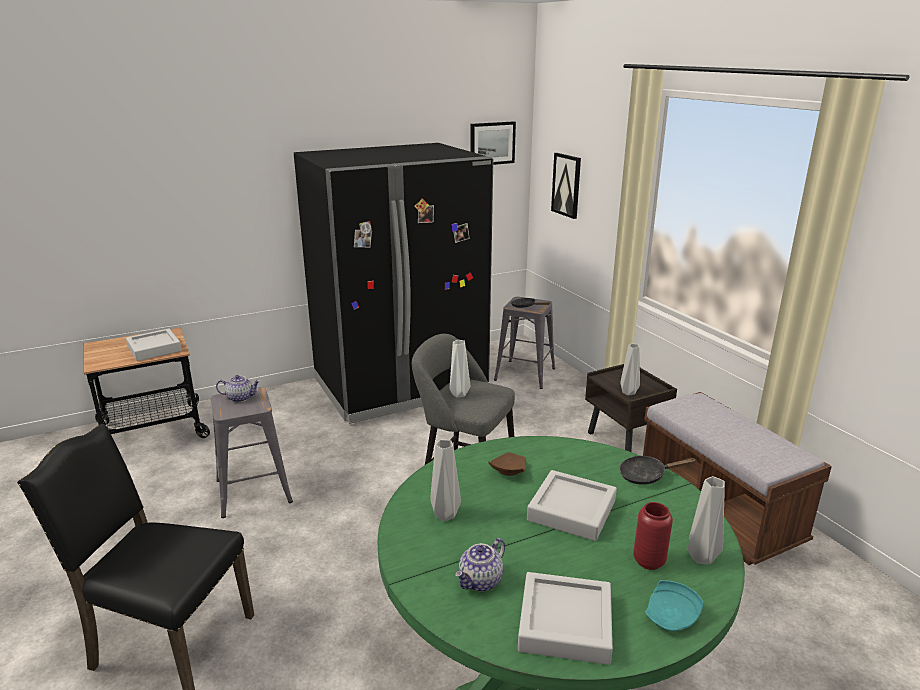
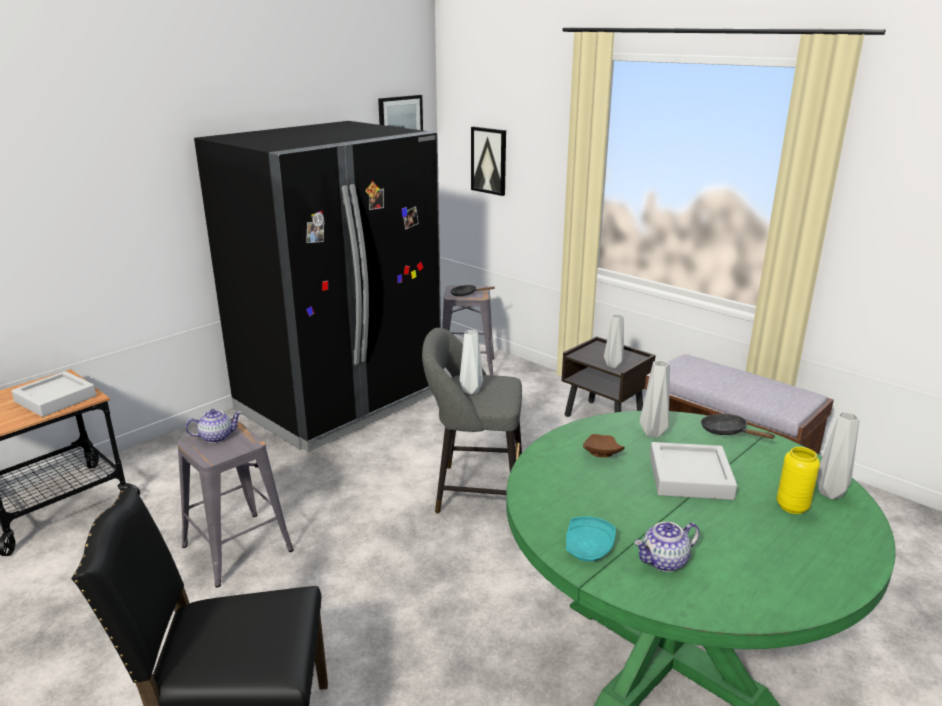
camera: 20 degrees left, 0 degrees up
grey vase [430,440,461,521] -> grey vase moved to [640,360,670,438]
teapot [455,538,505,592] -> teapot turned 45 degrees clockwise [634,522,700,572]
grey tray [518,572,613,665] -> none
black frying pan [619,456,697,485] -> black frying pan turned 75 degrees clockwise [701,414,775,439]
red vase [633,502,673,570] -> yellow vase [777,447,820,514]
turquoise plate [645,580,703,631] -> turquoise plate moved to [566,516,616,562]

